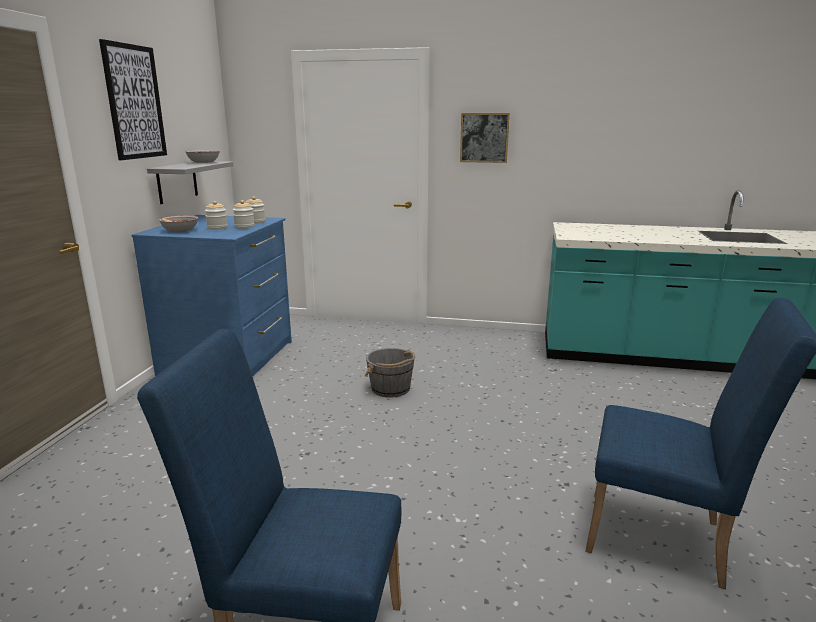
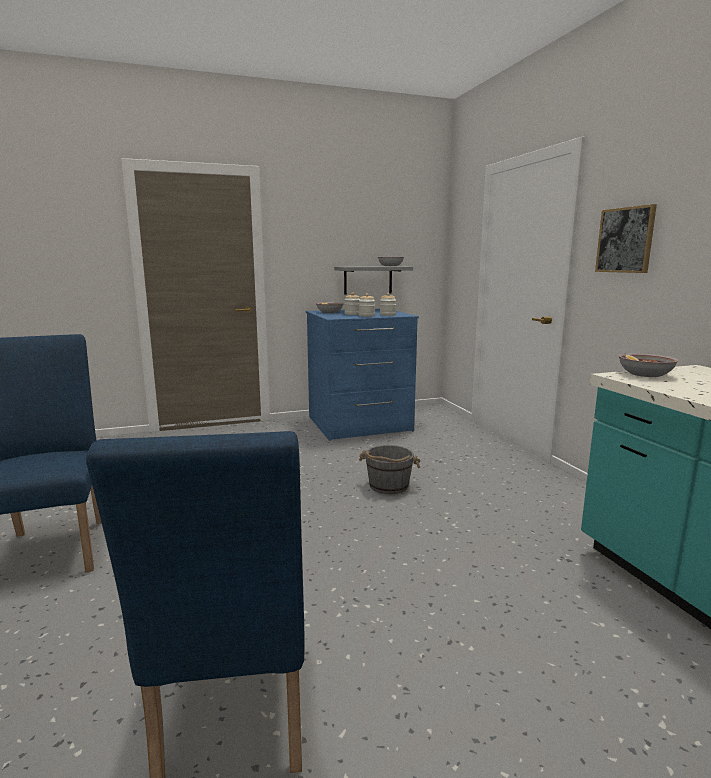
camera: 60 degrees right, 5 degrees down
picture [99,39,167,160] -> none
none -> bowl [618,353,679,377]

